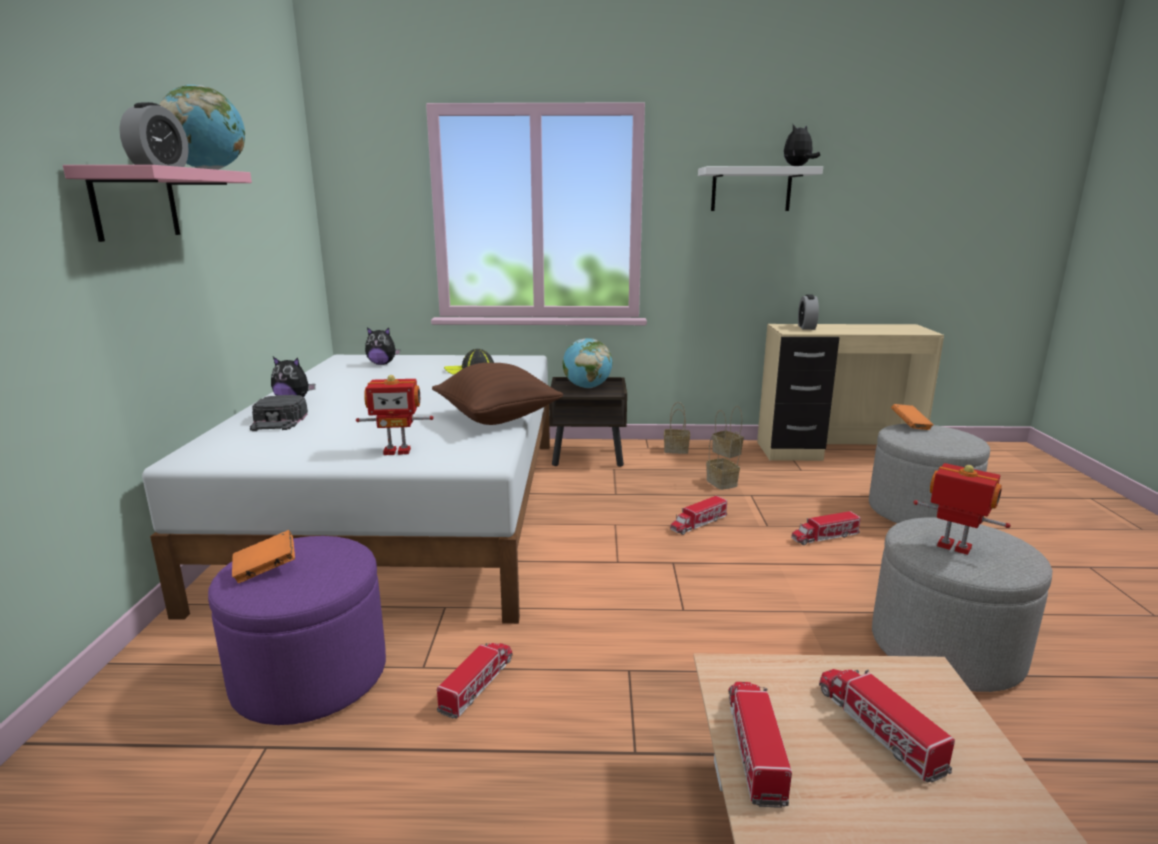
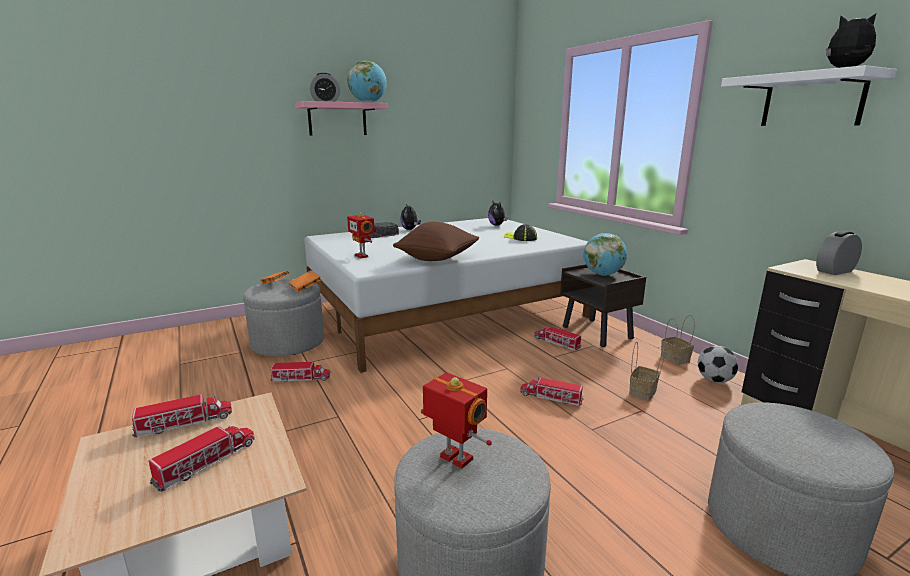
camera: 60 degrees right, 0 degrees up
purple ottoman [208,536,386,725] -> grey ottoman [243,279,324,357]
basket [712,406,744,458] -> football [698,346,738,383]
toy truck [791,511,861,545] -> toy truck moved to [534,326,582,350]
orange book [891,404,934,430] -> orange book moved to [289,270,321,292]
toy robot [913,463,1011,555] -> toy robot turned 60 degrees counterclockwise [421,372,492,469]

